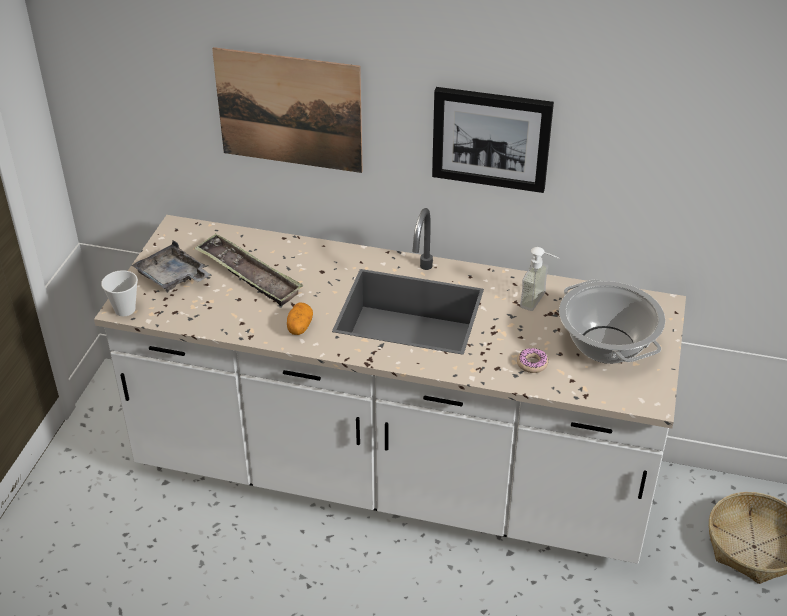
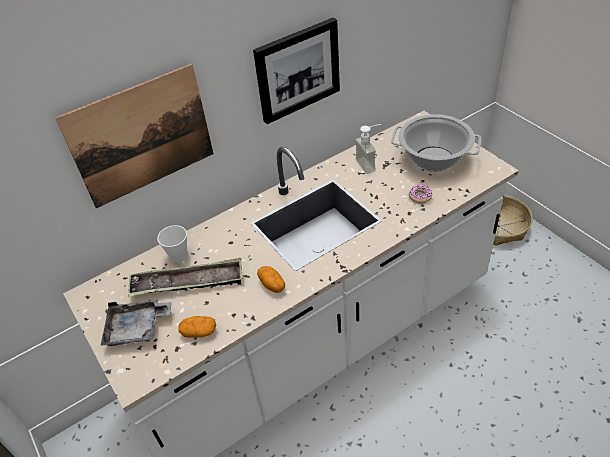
camera: 45 degrees left, 5 degrees up
cup [101,270,138,316] -> cup moved to [157,225,187,263]
none -> potato [178,316,216,338]

